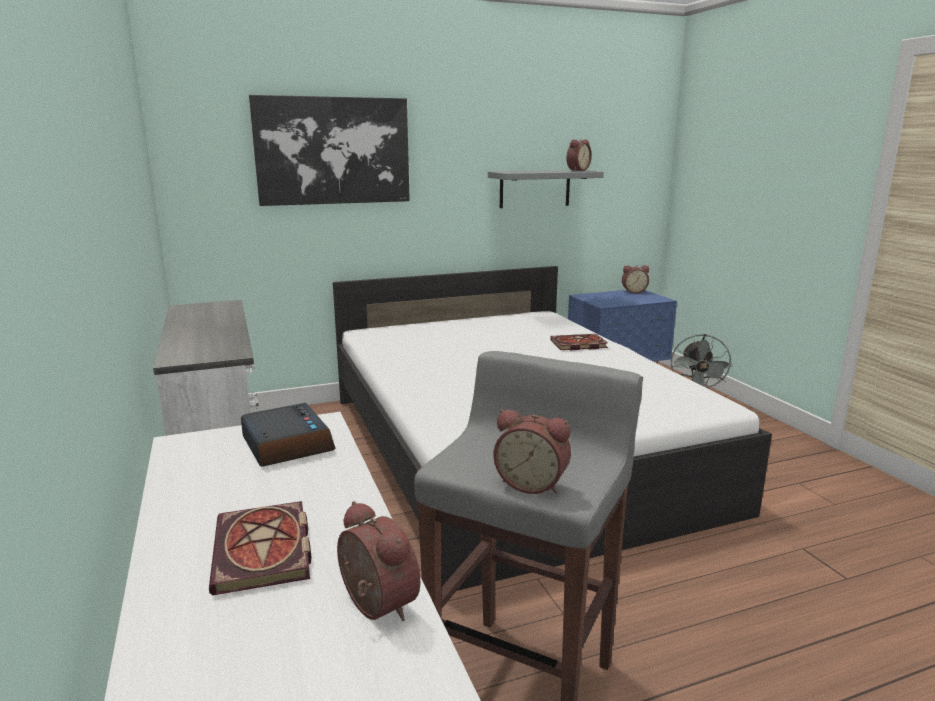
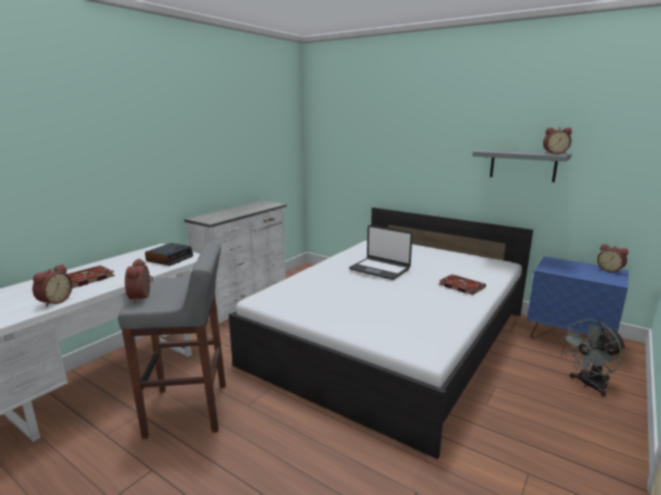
camera: 55 degrees right, 0 degrees up
picture [249,95,410,206] -> none
none -> laptop [349,225,413,280]

